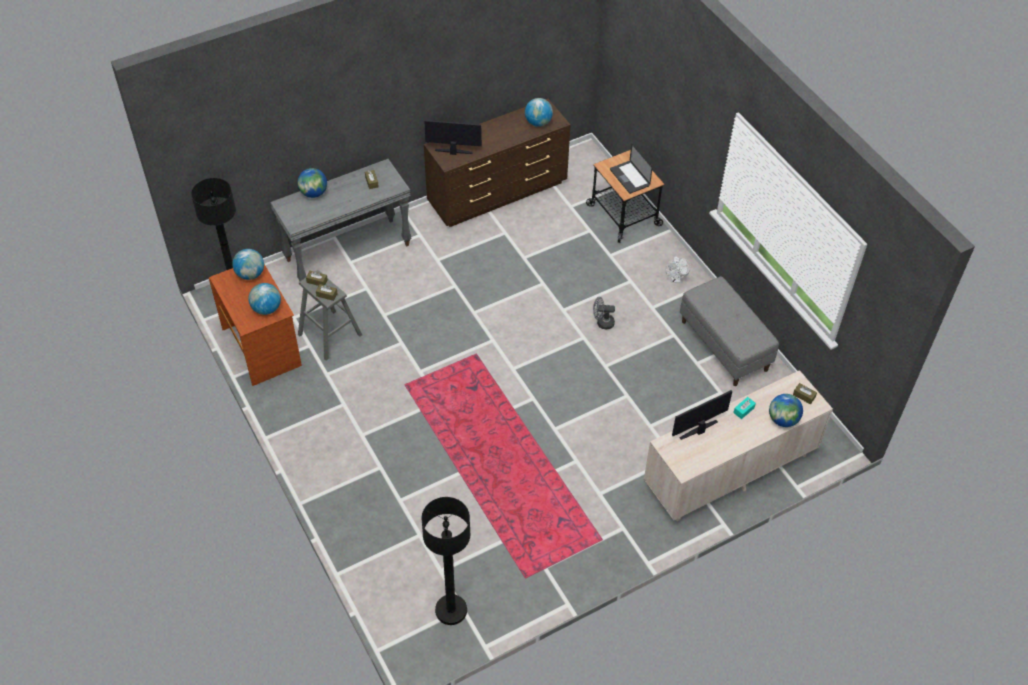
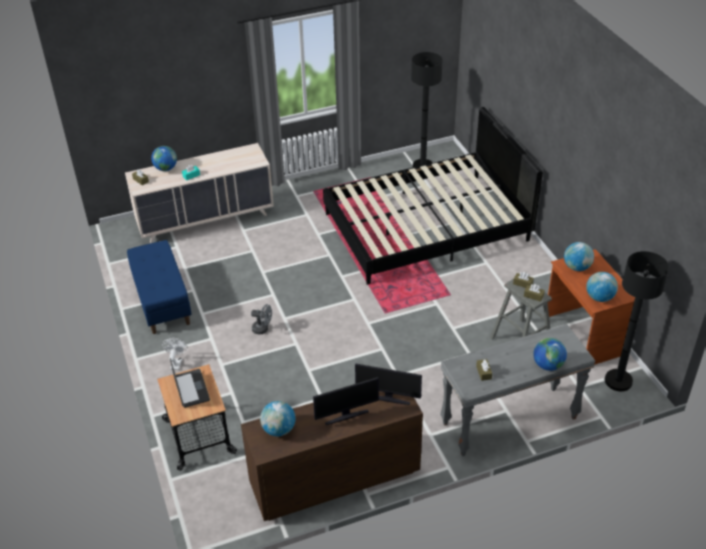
camera: 170 degrees left, 10 degrees down
monitor [672,390,733,440] -> monitor moved to [313,377,379,425]
grey bench [680,276,779,386] -> blue bench [127,240,192,334]
none -> black bed [323,107,543,285]

